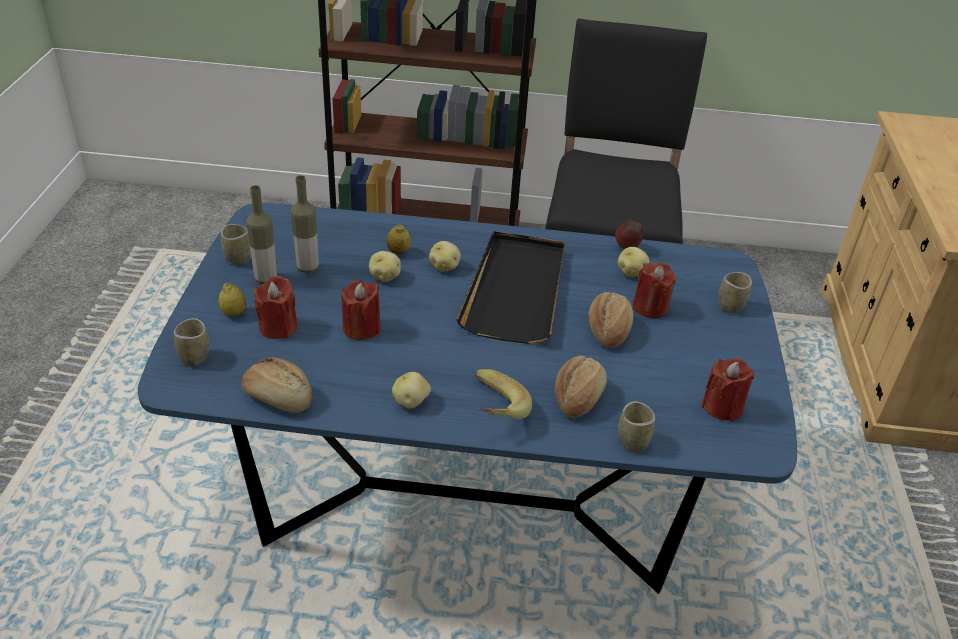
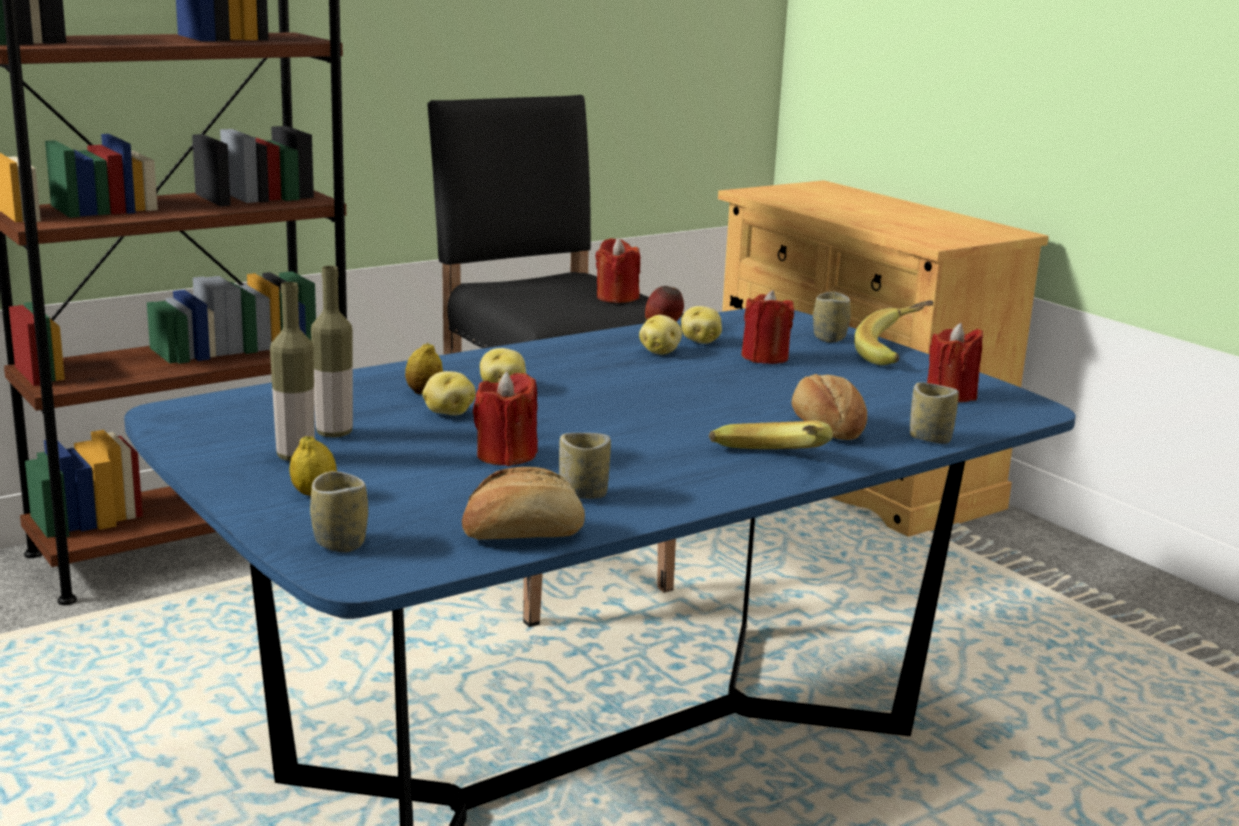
camera: 40 degrees left, 20 degrees down
cup [221,224,251,265] -> cup moved to [559,433,611,499]
red candle [254,276,298,339] -> red candle moved to [595,238,640,303]
potato [392,372,431,409] -> potato moved to [639,315,682,354]
black tray [457,231,564,344] -> none
bread [589,292,633,348] -> none
none -> banana [854,300,933,365]

